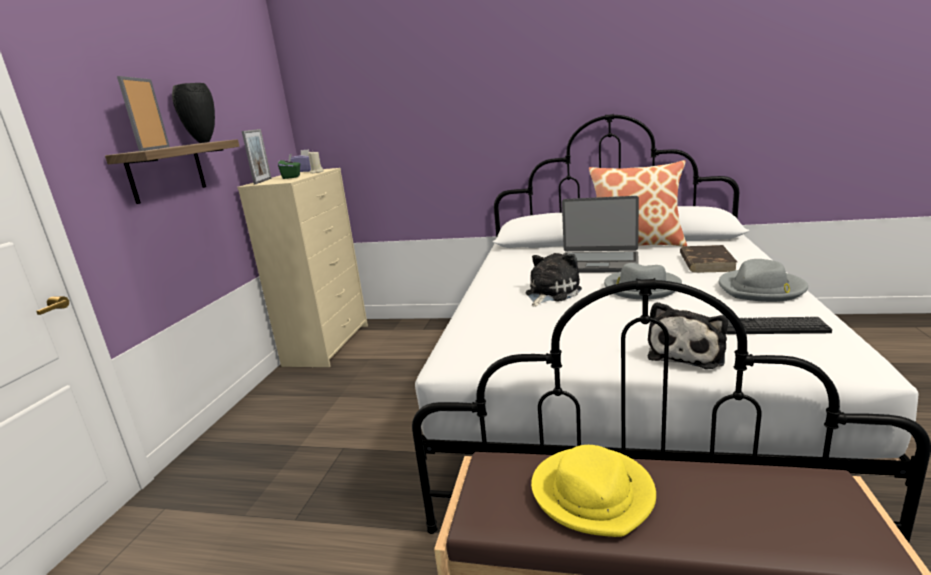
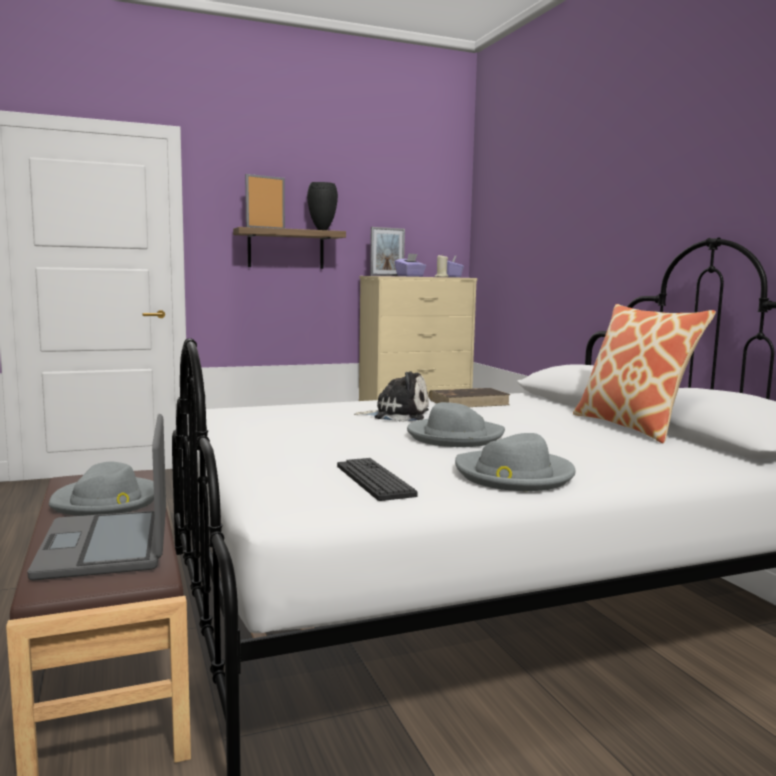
camera: 55 degrees right, 10 degrees down
green tissue box [278,154,300,179] -> purple tissue box [395,253,426,277]
yellow hat [531,445,656,537] -> grey hat [49,462,154,516]
laptop [562,196,639,272] -> laptop moved to [27,414,166,580]
plush toy [648,302,728,369] -> none
brown book [680,245,737,273] -> brown book moved to [429,388,511,407]

